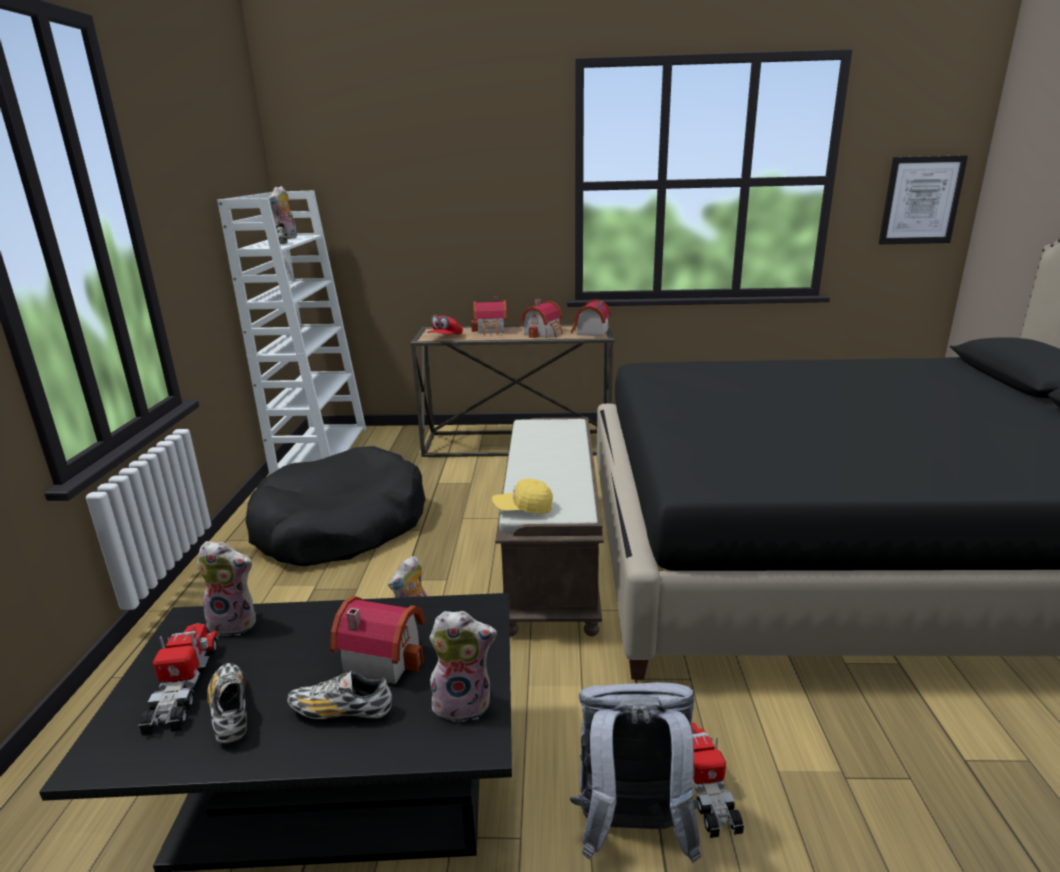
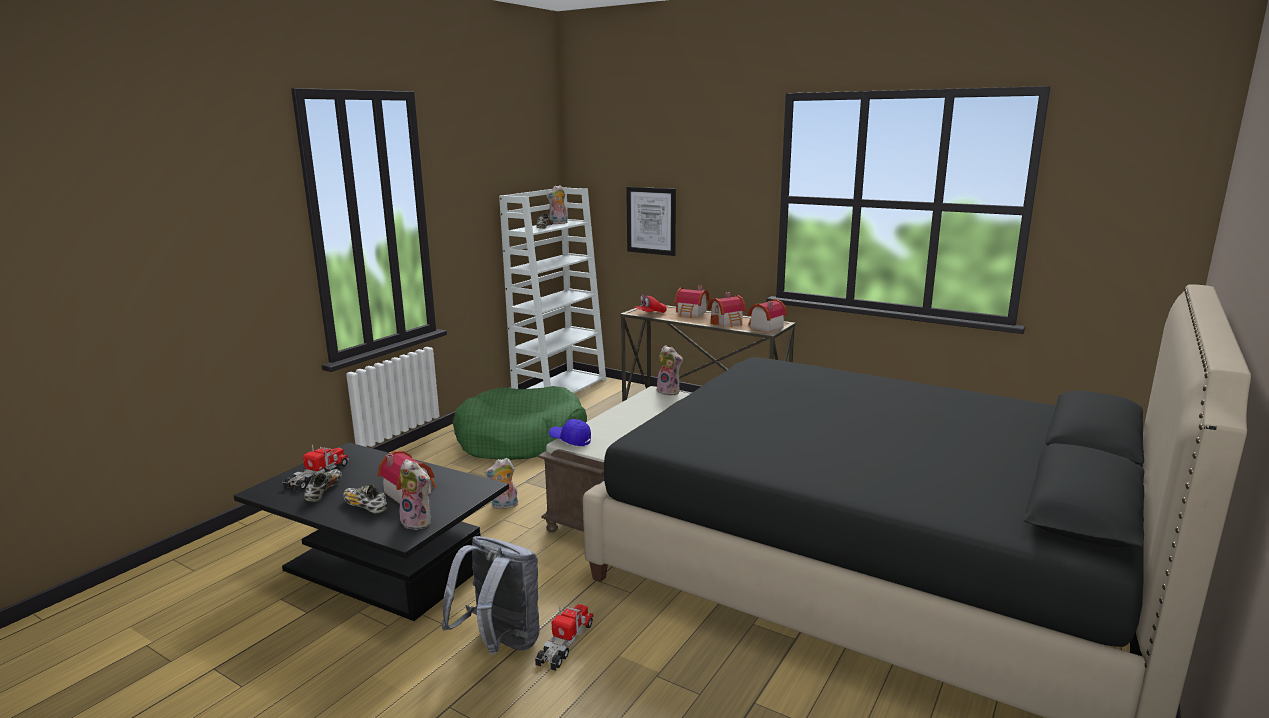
camera: 30 degrees right, 5 degrees down
plush toy [197,541,256,637] -> plush toy moved to [657,345,683,396]
black dog bed [245,446,426,566] -> green dog bed [452,386,587,460]
yellow cap [492,478,553,514] -> blue cap [549,419,591,446]
picture [879,155,968,244] -> picture moved to [626,187,676,256]

